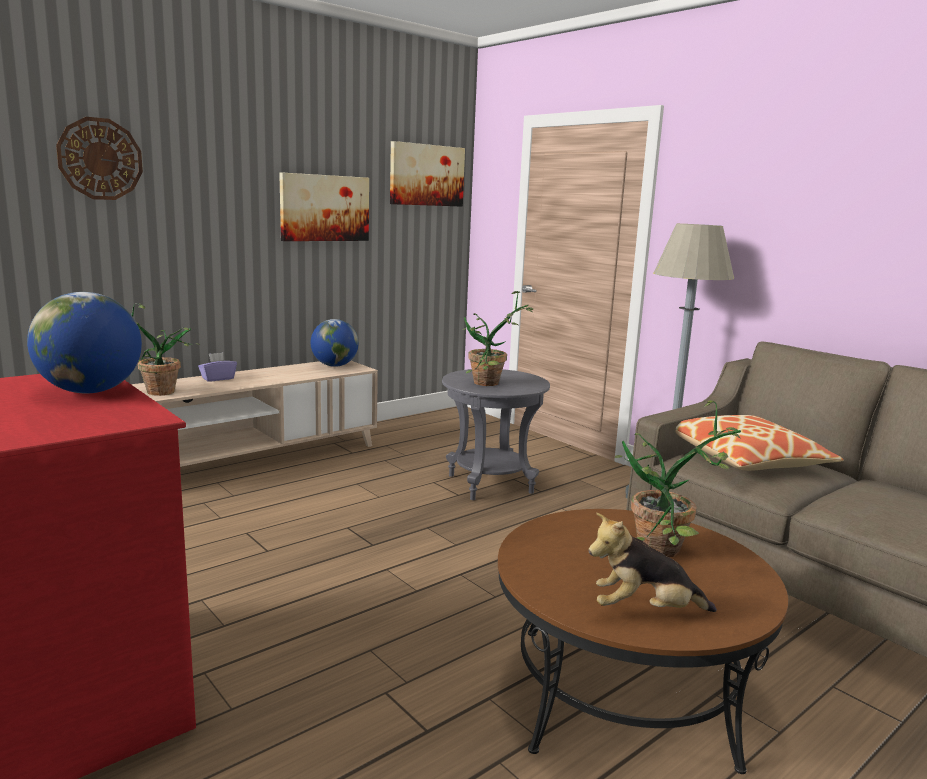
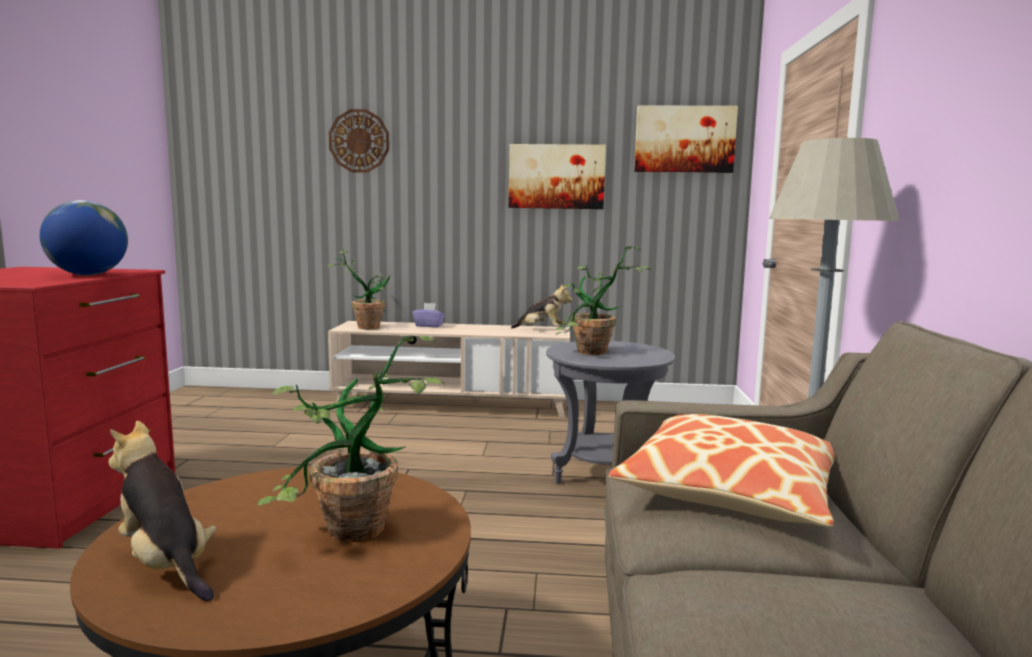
camera: 45 degrees right, 5 degrees down
globe [311,319,359,367] -> plush toy [511,285,573,329]

